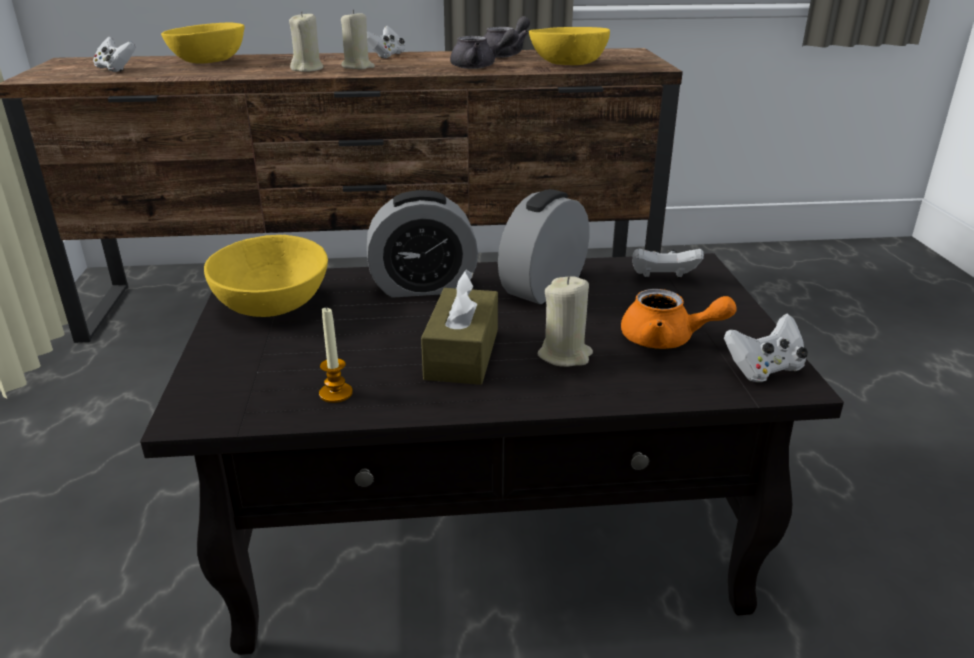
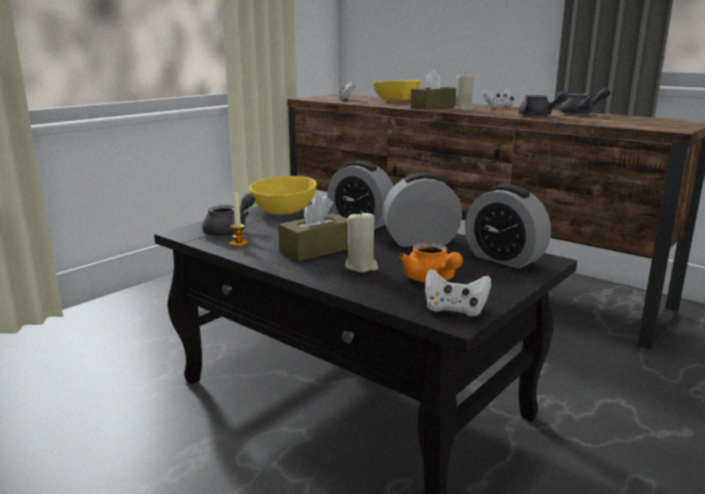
camera: 45 degrees right, 10 degrees down
beige candle [289,11,323,72] -> brown tissue box [410,70,457,110]
yellow bowl [529,27,610,65] -> none
white game controller [632,249,704,278] -> alarm clock [465,184,551,269]
none -> grey teapot [202,193,255,237]

